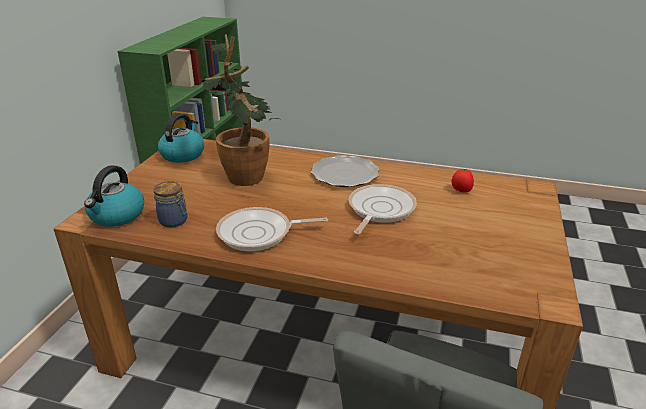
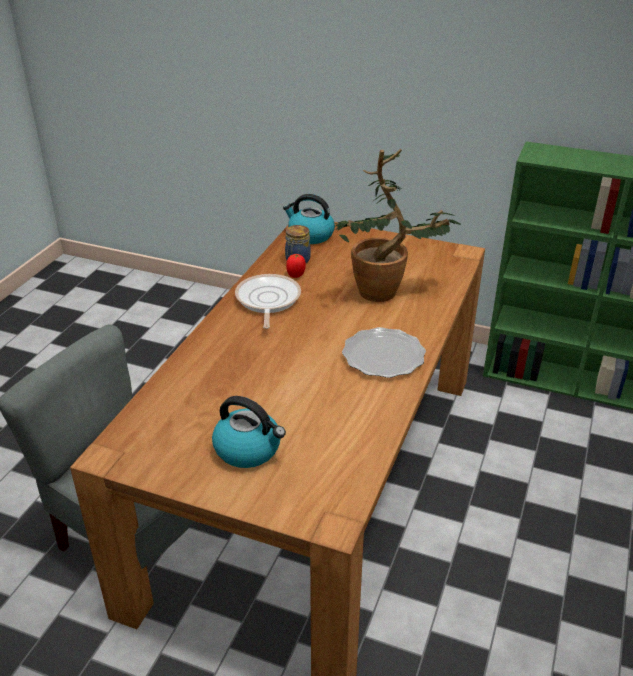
camera: 95 degrees right, 5 degrees up
kettle [158,113,204,163] -> kettle moved to [212,396,286,468]
frying pan [349,184,417,235] -> none
tomato [451,169,474,193] -> tomato moved to [286,254,306,278]

